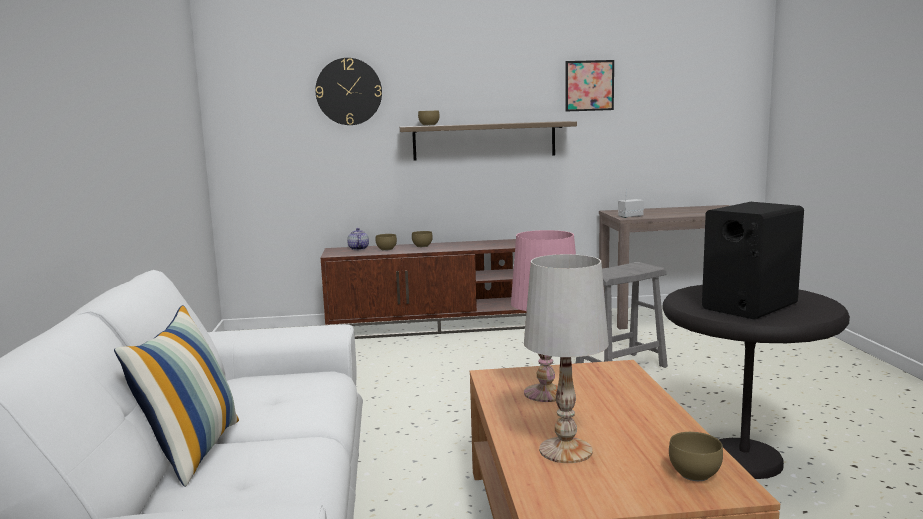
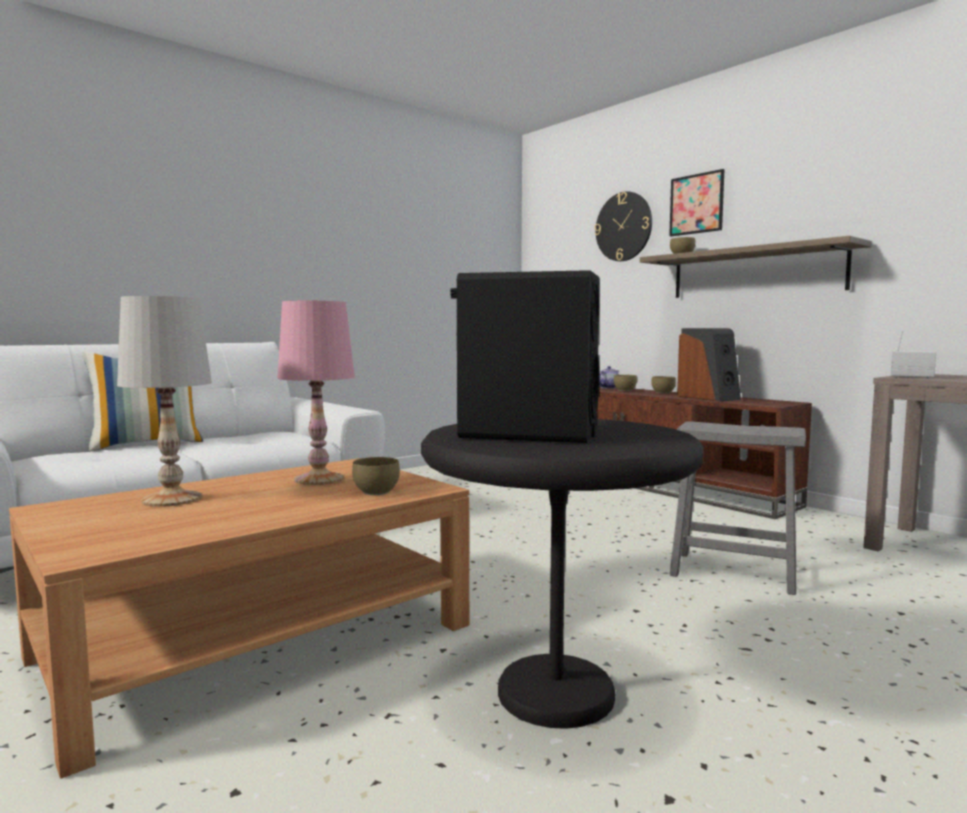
camera: 55 degrees right, 5 degrees down
picture [565,60,614,112] -> picture moved to [669,169,725,236]
brown bowl [669,432,723,481] -> brown bowl moved to [352,457,400,495]
none -> speaker [677,328,741,401]

